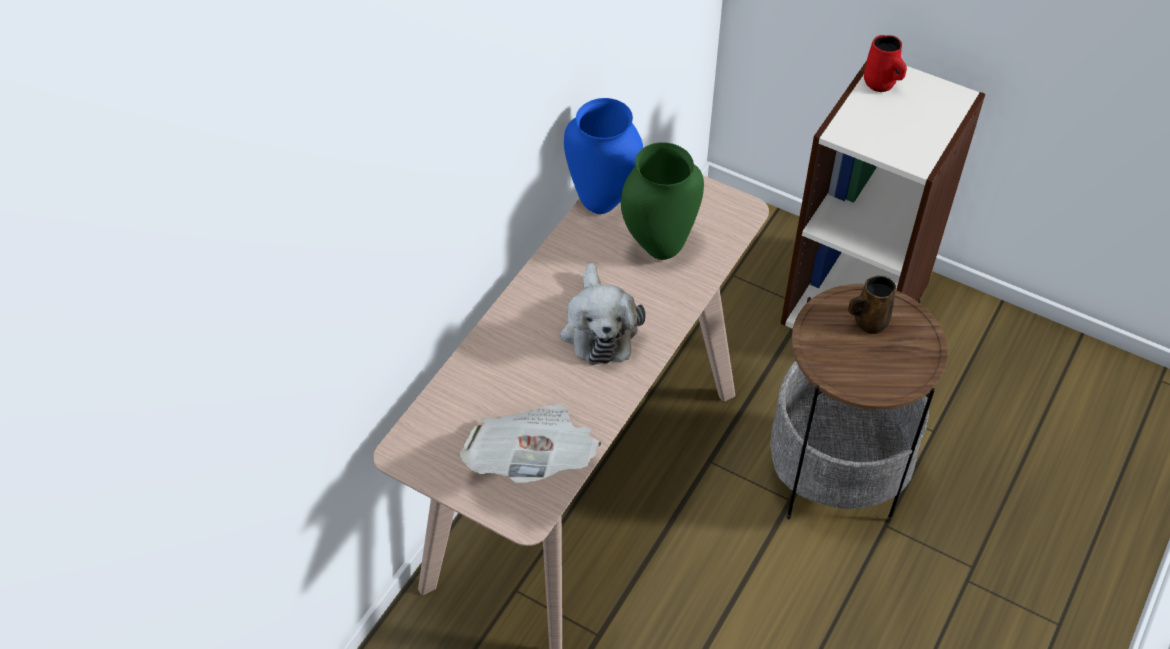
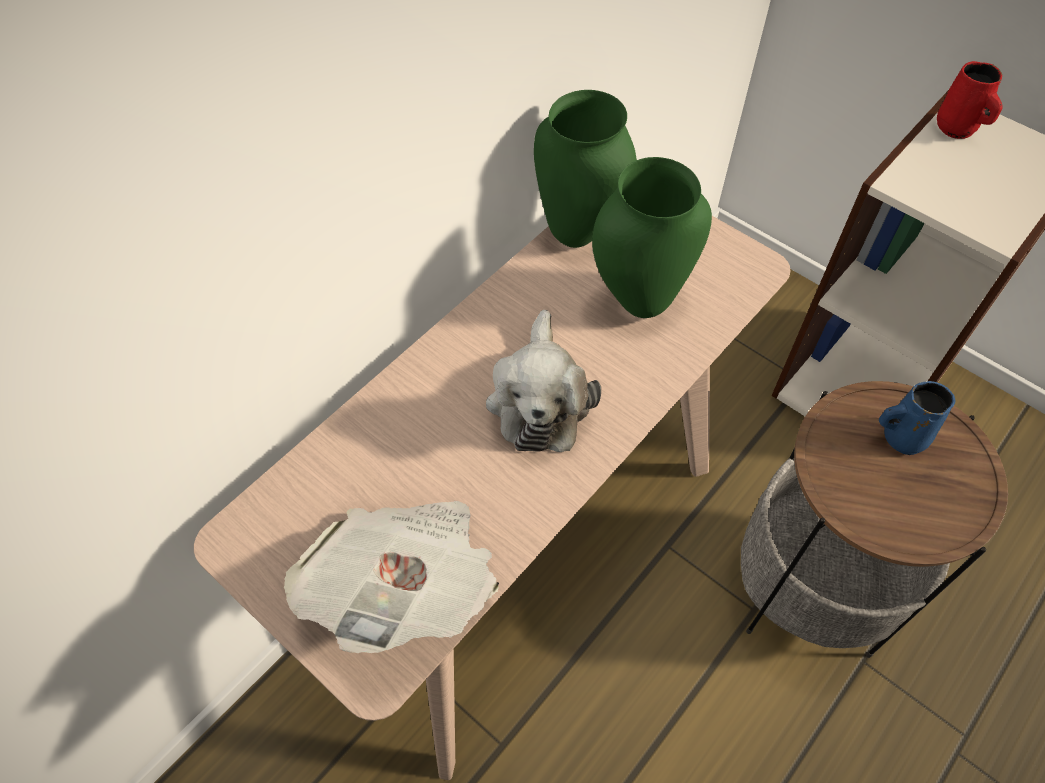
camera: 10 degrees right, 5 degrees up
blue vase [564,98,644,214] -> green vase [534,90,637,248]
brown mug [848,276,896,334] -> blue mug [879,381,955,455]

